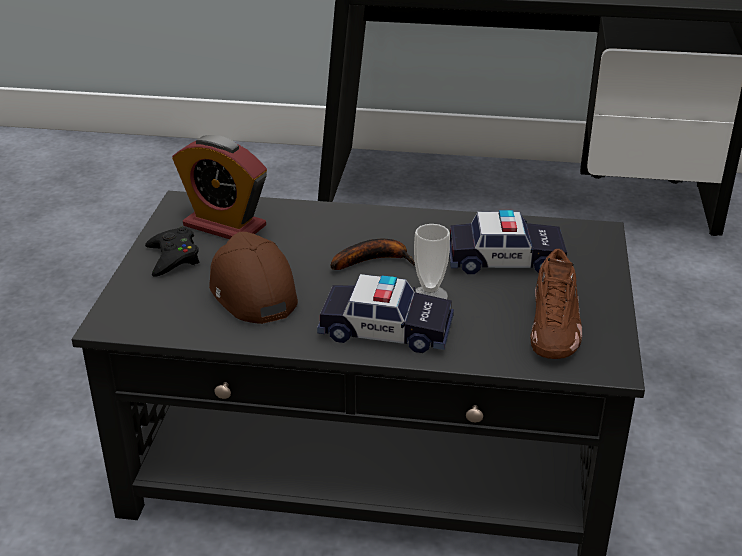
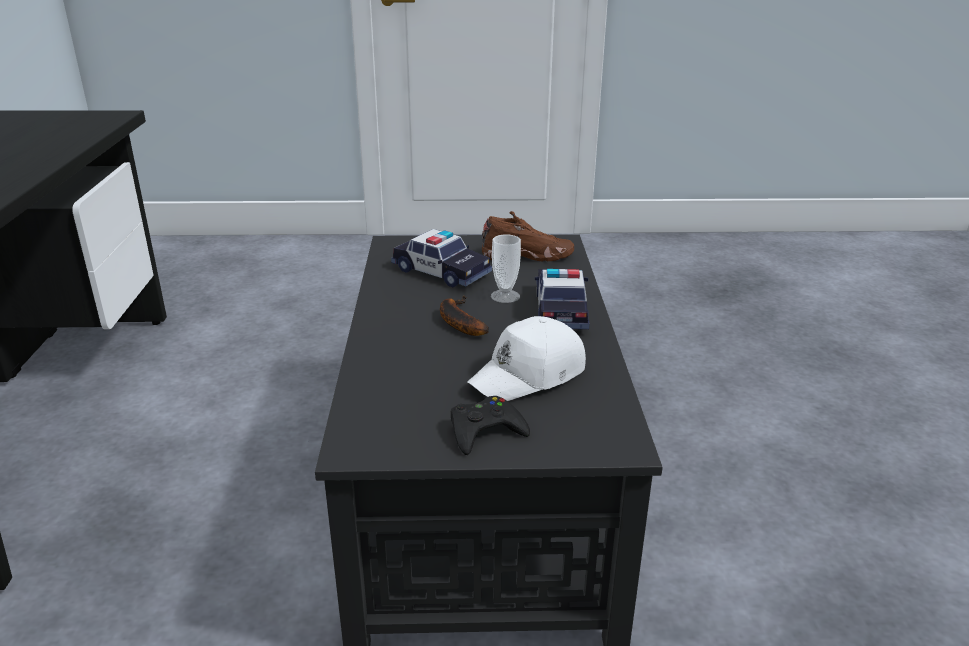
camera: 100 degrees left, 5 degrees down
alarm clock [172,135,267,239] -> none
brown cap [209,232,298,324] -> white cap [467,316,586,401]
toy car [449,210,567,274] -> toy car turned 135 degrees clockwise [391,229,492,287]

